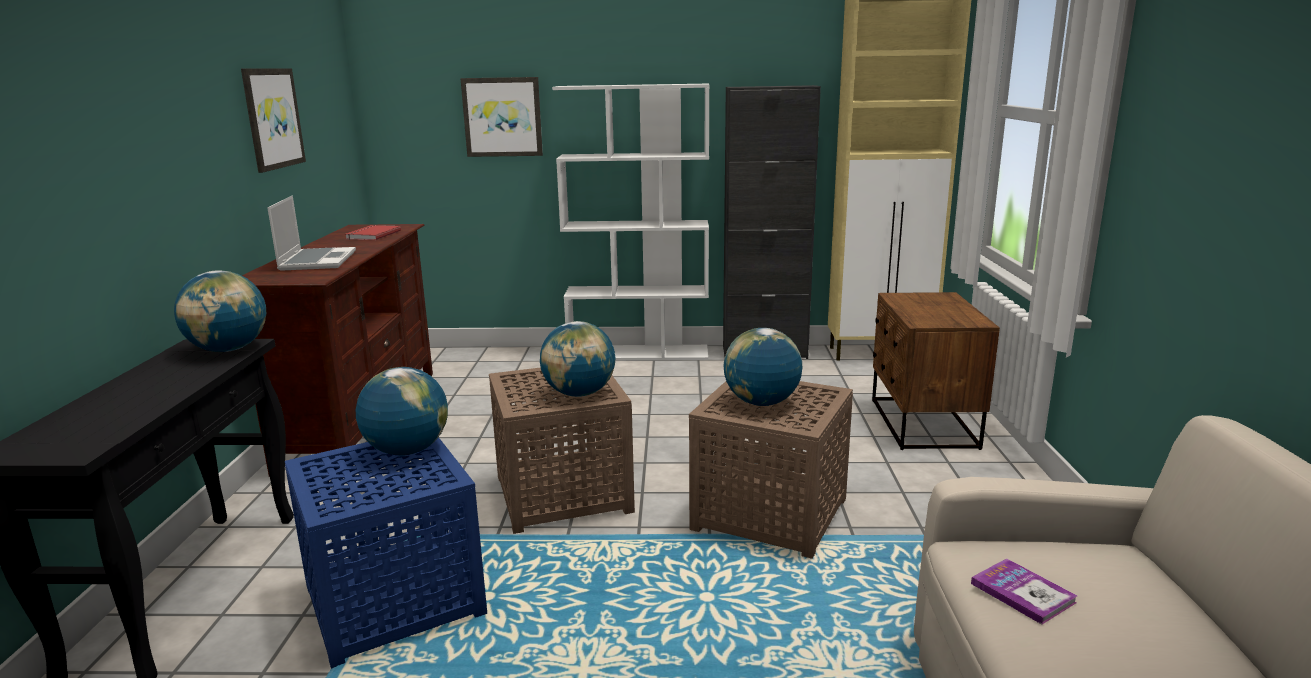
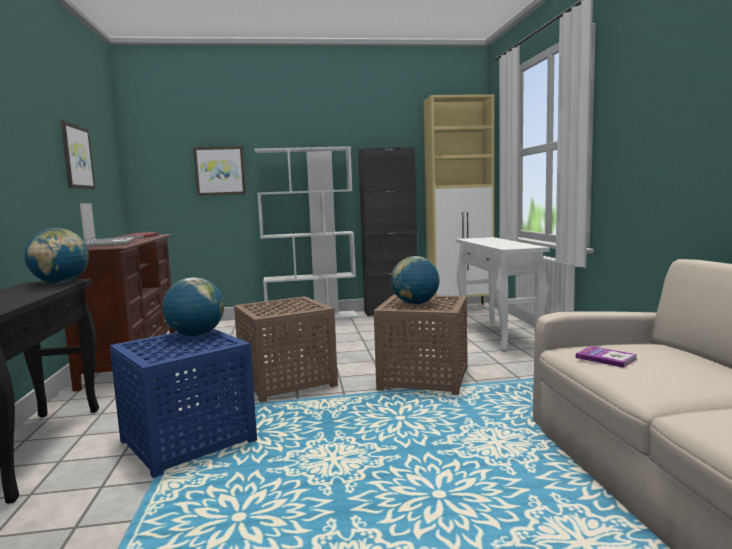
camera: 10 degrees left, 10 degrees down
globe [540,321,615,397] -> none
brown nightstand [872,292,1000,450] -> white console table [456,237,550,352]

